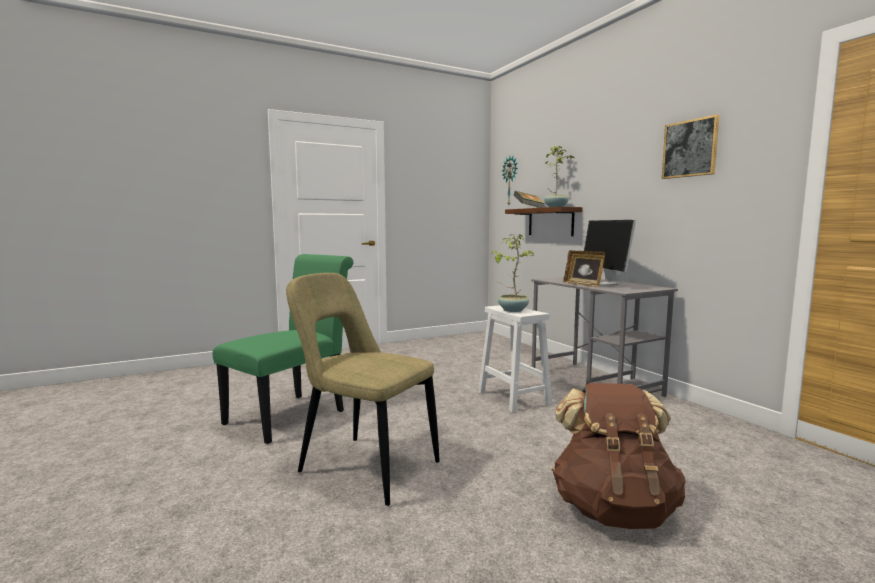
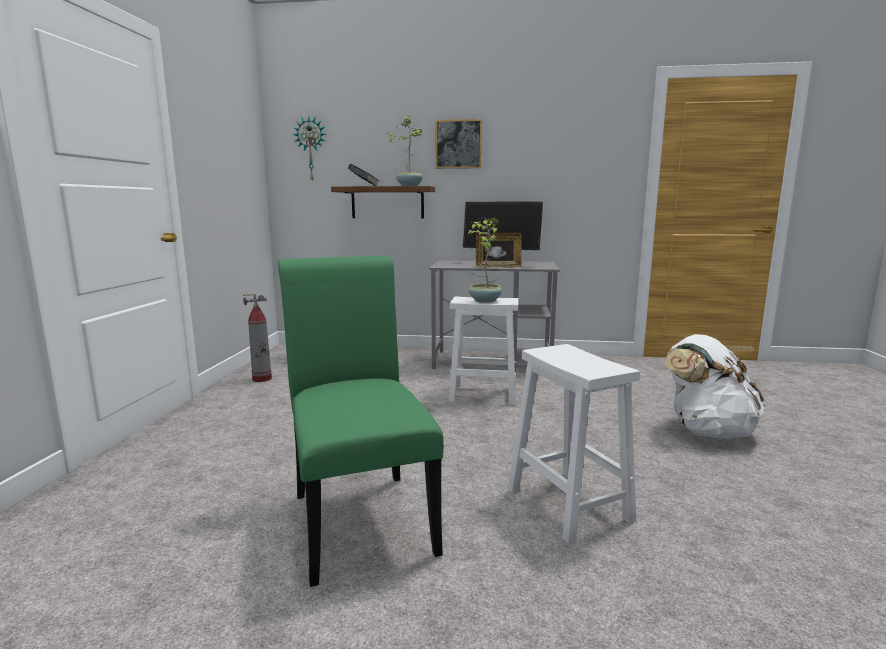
camera: 55 degrees left, 5 degrees up
beige chair [286,273,440,506] -> white stool [508,344,640,544]
brown backpack [552,383,686,529] -> white backpack [665,334,765,439]
picture [662,114,719,179] -> picture moved to [435,119,482,169]
none -> fire extinguisher [243,294,272,382]

